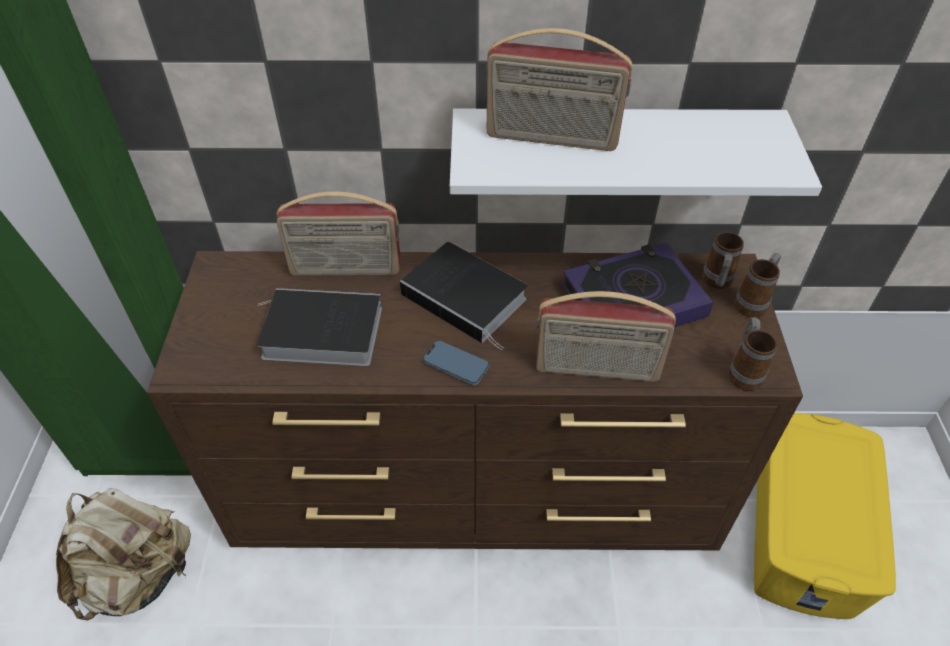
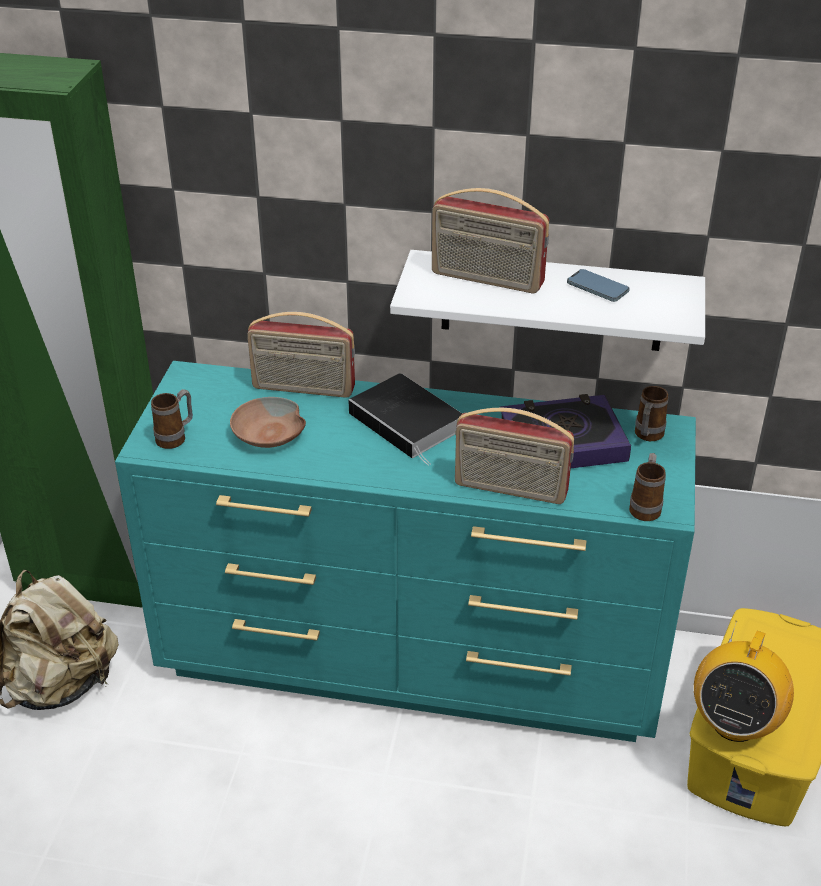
camera: 10 degrees right, 10 degrees down
brown dresser [147,251,803,550] -> turquoise dresser [115,361,696,742]
book [257,288,382,366] -> brown bowl [230,397,306,448]
phone [423,340,490,385] -> phone moved to [567,269,630,302]
mug [734,253,781,317] -> mug moved to [151,389,193,449]
none -> radio [694,621,794,742]

